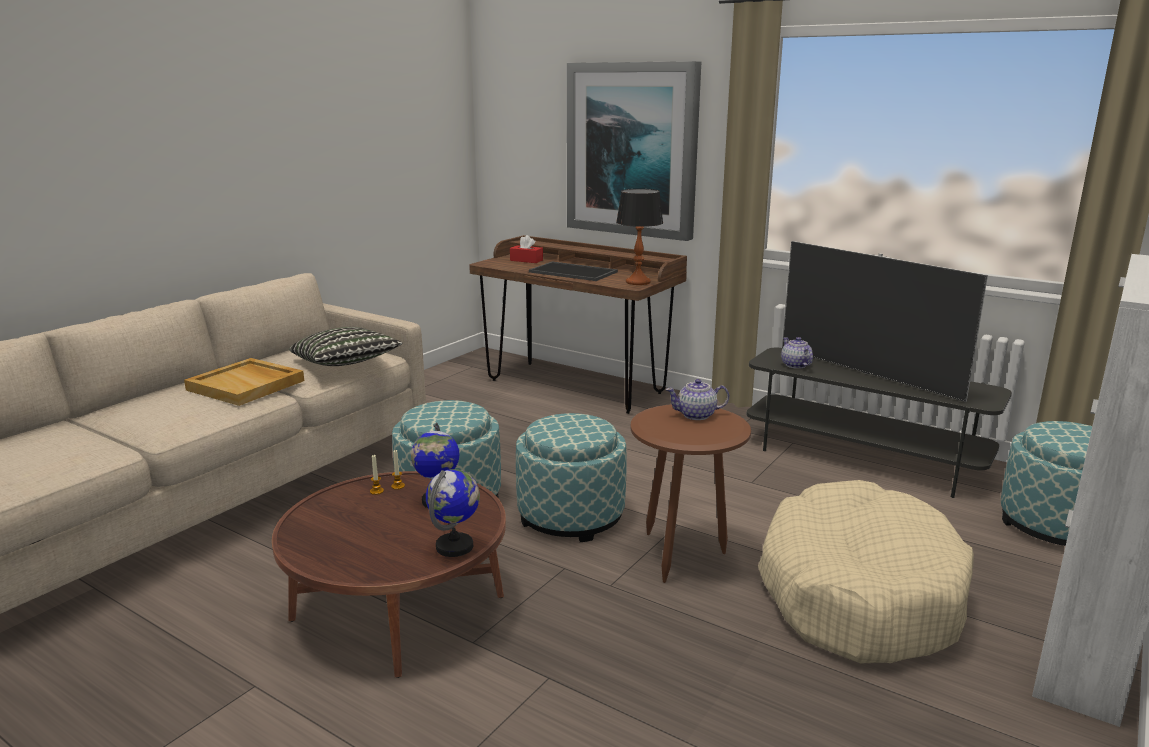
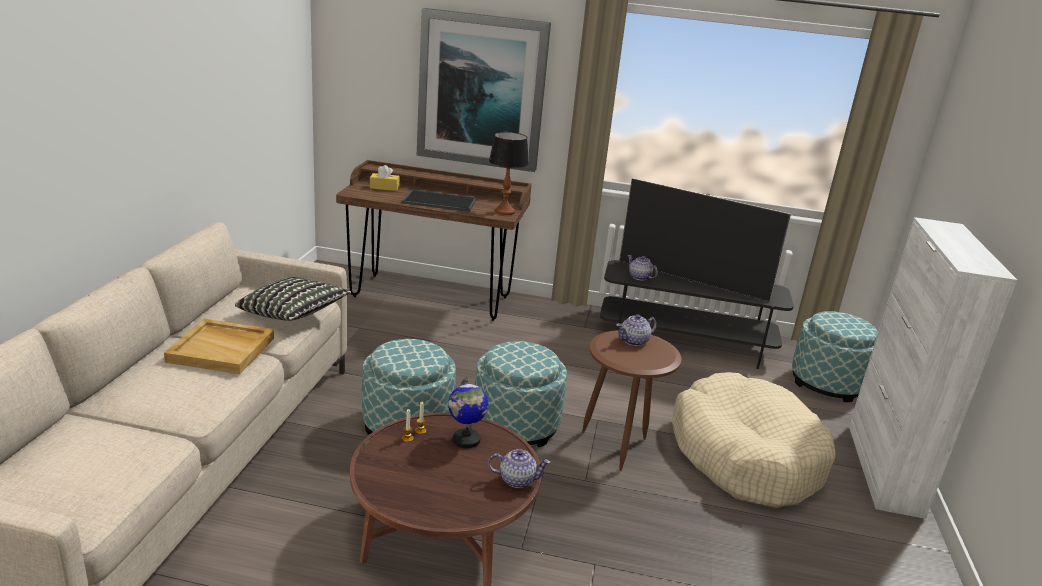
camera: 25 degrees left, 5 degrees up
globe [426,469,480,557] -> teapot [488,449,551,488]
red tissue box [510,235,543,263] -> yellow tissue box [370,165,399,191]

